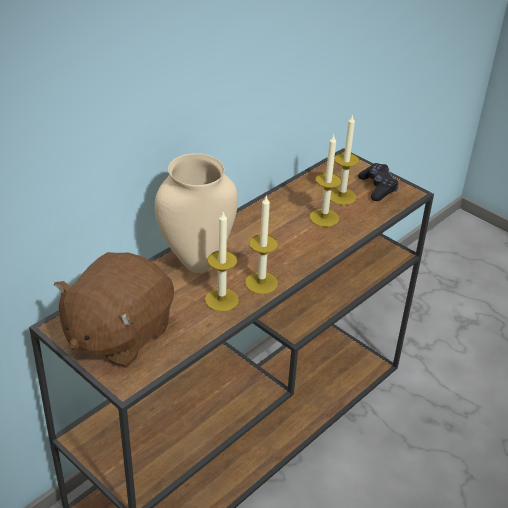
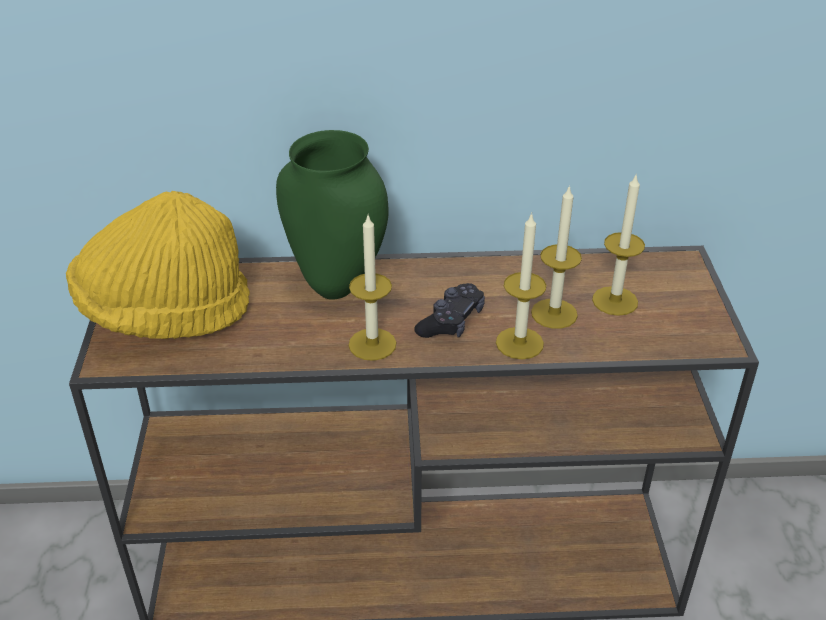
camera: 45 degrees right, 0 degrees up
brown plush toy [54,252,174,368] -> yellow hat [66,191,250,339]
beige vase [155,153,238,273] -> green vase [276,130,388,300]
candle [205,212,239,312] -> candle moved to [496,213,546,359]
black game controller [358,163,399,201] -> black game controller moved to [414,283,485,338]

